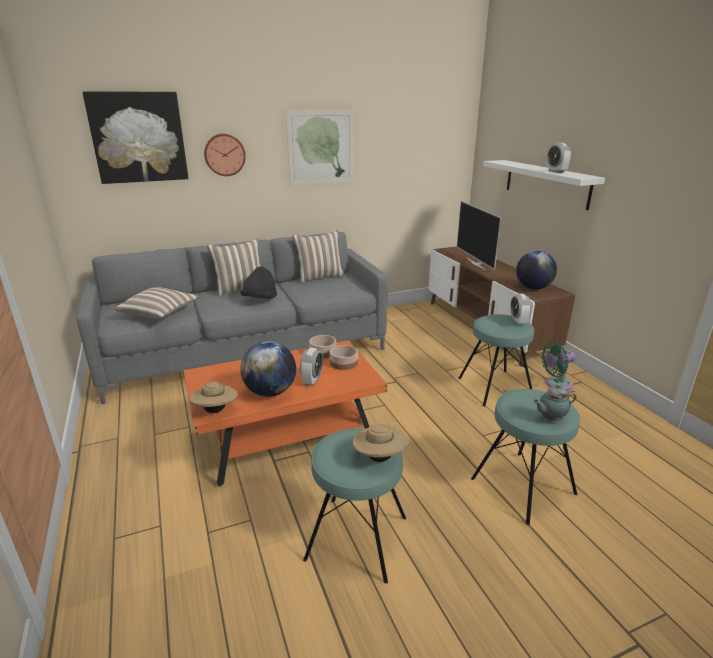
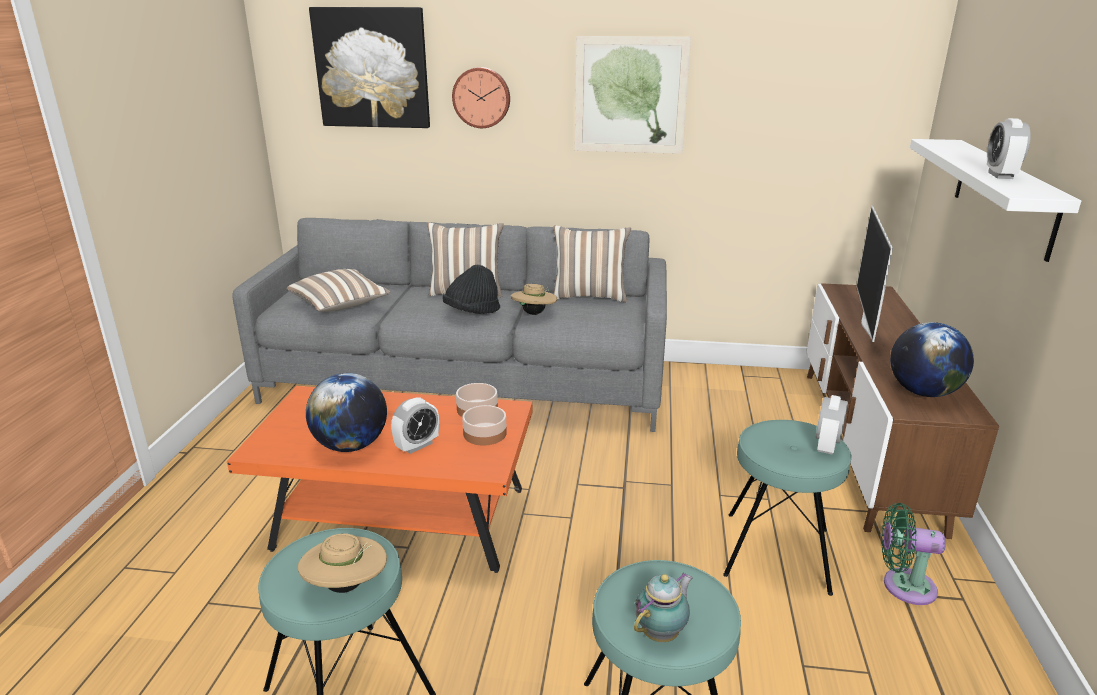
camera: 30 degrees right, 0 degrees up
beige hat [189,382,238,413] -> beige hat moved to [511,284,557,315]
teapot [533,384,576,421] -> teapot turned 120 degrees clockwise [634,572,693,642]

